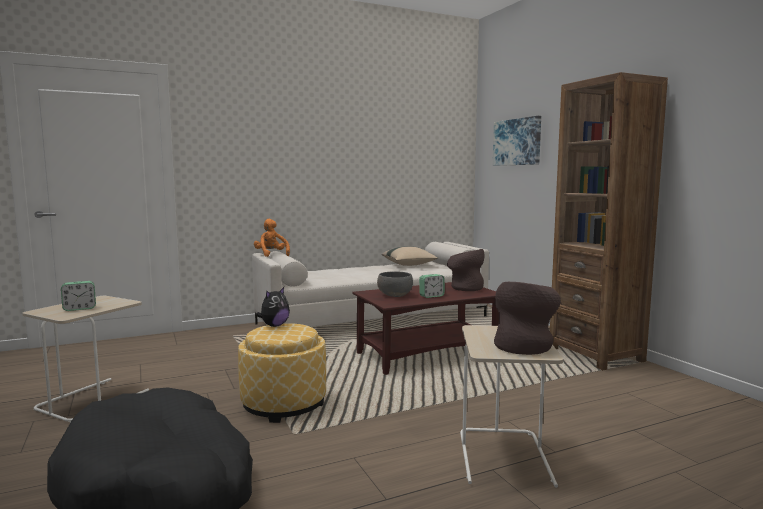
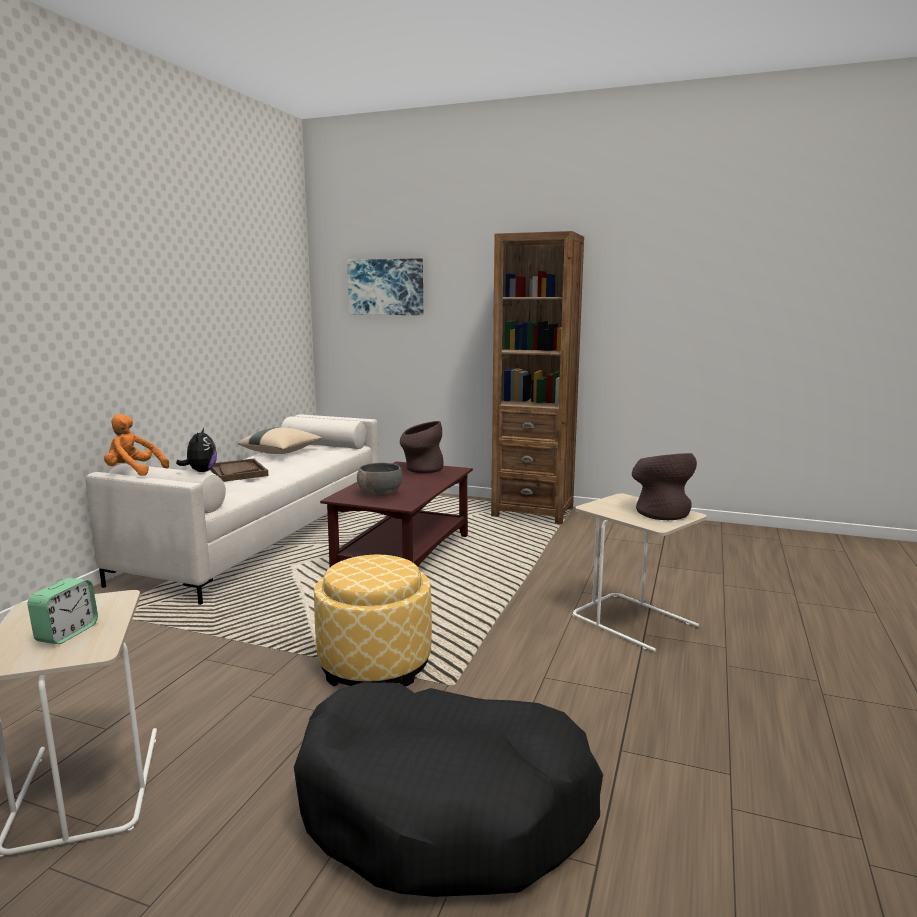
camera: 45 degrees left, 5 degrees up
plush toy [256,287,290,327] -> plush toy moved to [176,428,217,472]
alarm clock [419,274,445,298] -> none
none -> brown tray [210,459,269,482]

